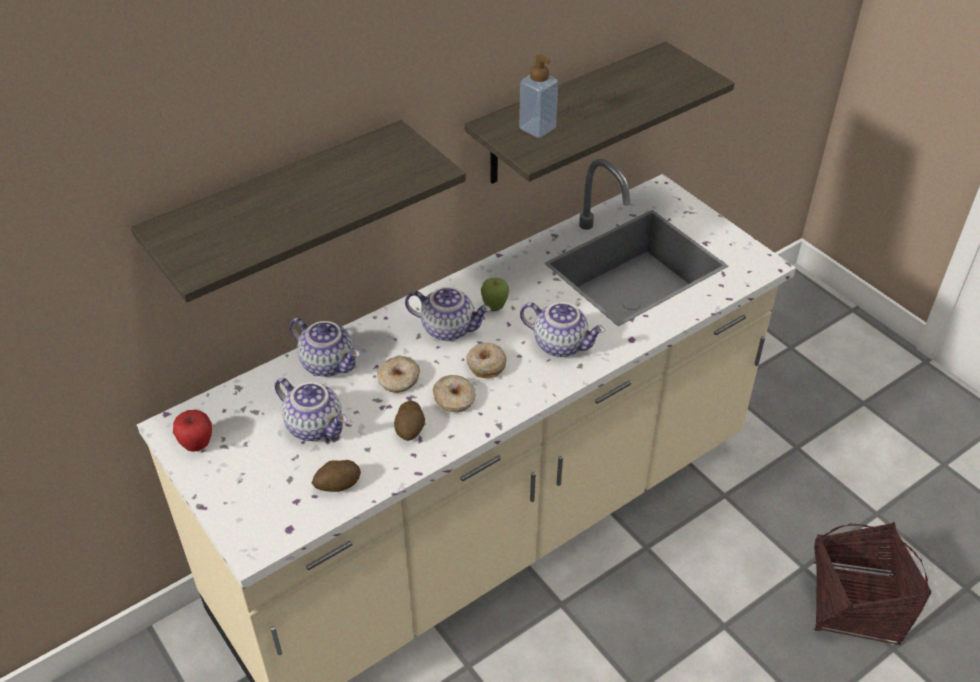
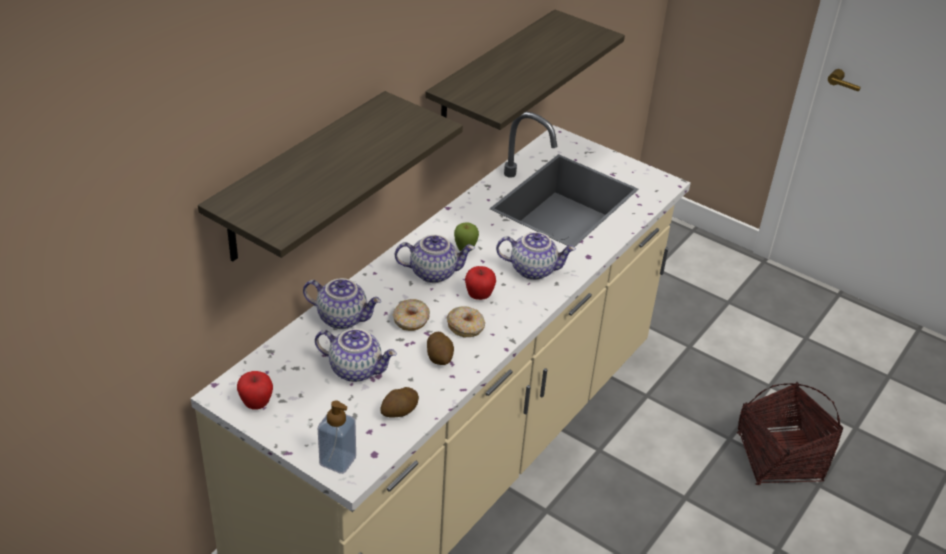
camera: 20 degrees left, 5 degrees down
donut [466,343,507,378] -> apple [465,266,496,300]
soap dispenser [519,54,558,138] -> soap dispenser moved to [318,400,356,474]

